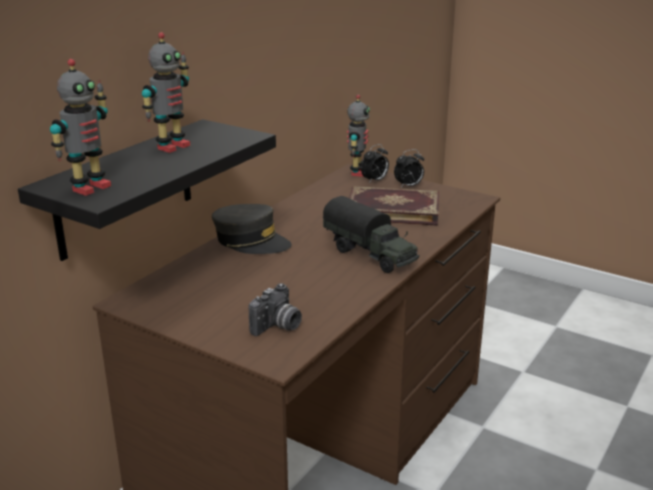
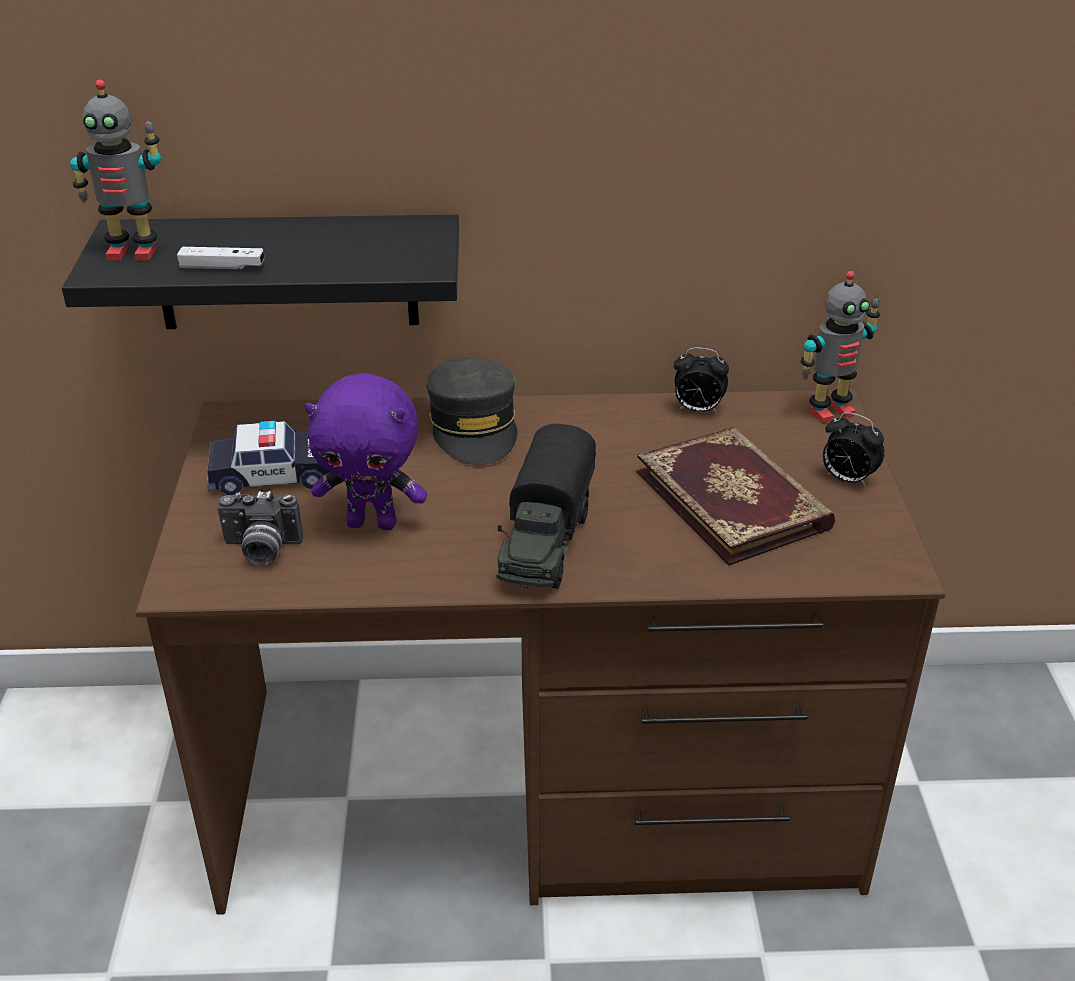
camera: 55 degrees right, 10 degrees up
toy robot [142,32,190,153] -> none
alarm clock [361,144,389,184] -> alarm clock moved to [674,347,729,414]
none -> white game controller [177,247,264,270]
none -> toy car [207,421,328,495]
none -> purple plush toy [304,373,427,530]

